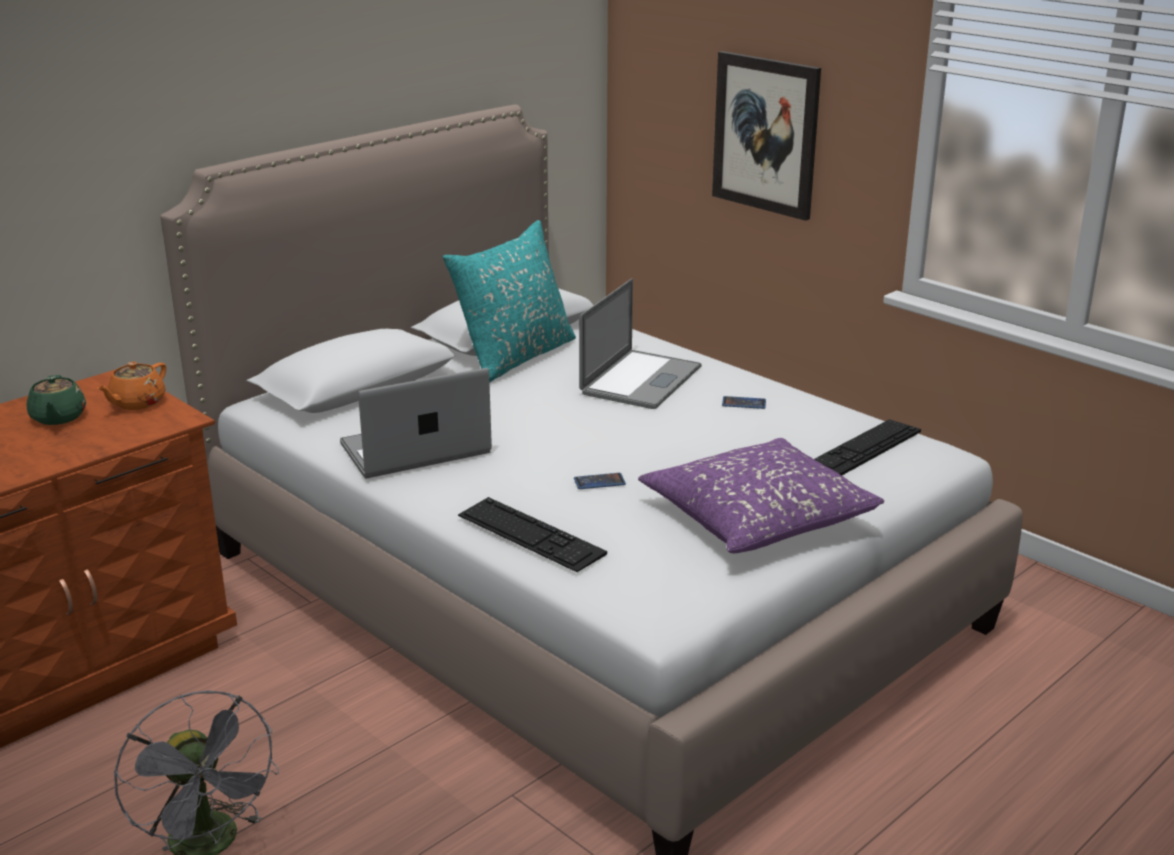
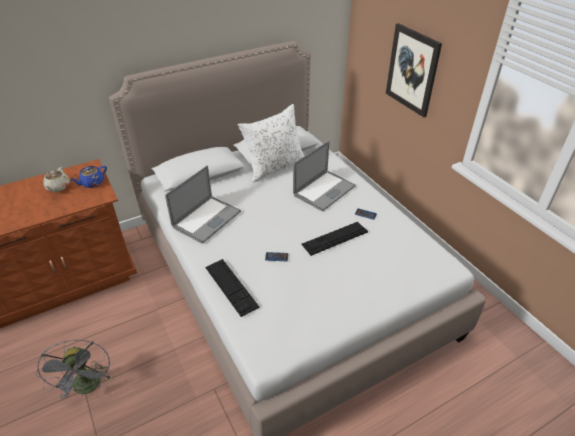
camera: 15 degrees right, 15 degrees up
green teapot [27,375,86,425] -> beige teapot [43,167,70,192]
orange teapot [97,362,166,410] -> blue teapot [70,166,107,188]
laptop [340,368,492,479] -> laptop turned 135 degrees clockwise [165,166,241,244]
turquoise pillow [443,220,576,383] -> white pillow [238,104,304,182]
purple pillow [638,438,884,553] -> none
keyboard [814,419,921,476] -> keyboard moved to [301,222,368,256]

